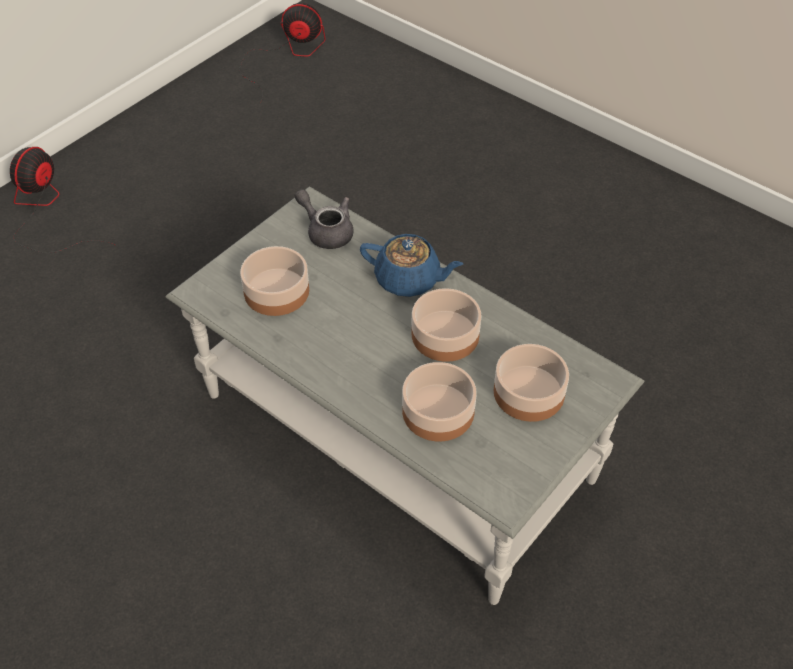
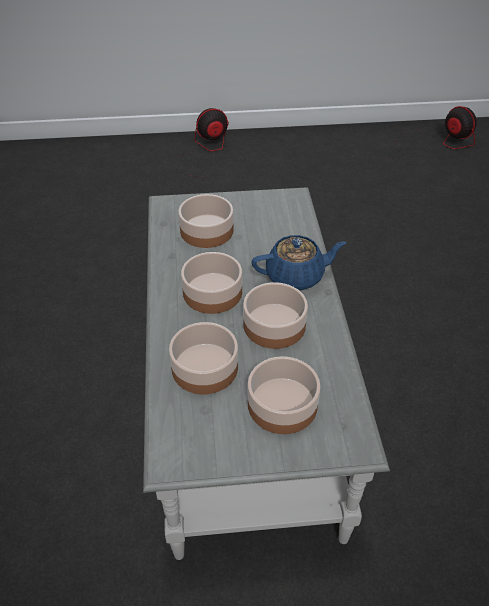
camera: 45 degrees right, 5 degrees down
grey teapot [294,189,354,249] -> none
blue teapot [360,234,463,297] -> blue teapot turned 75 degrees counterclockwise [252,235,347,290]
none -> bowl [181,252,242,314]

